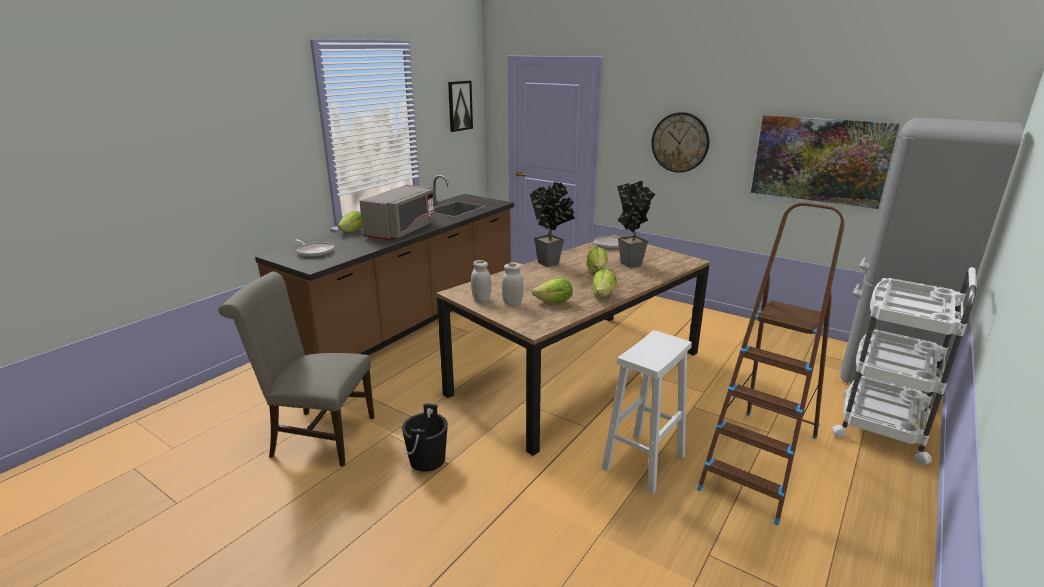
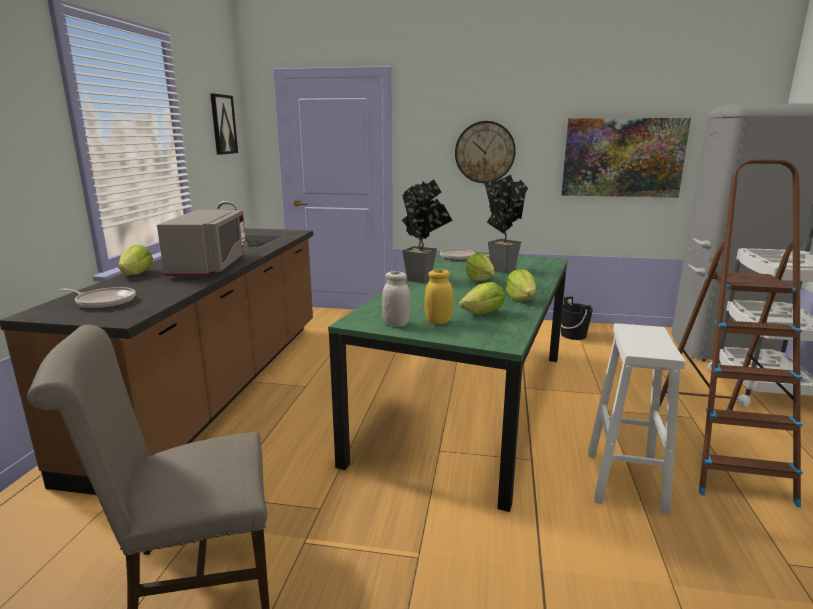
camera: 25 degrees left, 5 degrees down
black bucket [402,404,448,472] -> black bucket moved to [561,296,593,340]
brown dining table [436,235,710,456] -> green dining table [328,252,568,512]
white jar [502,263,524,305] -> yellow jar [424,269,453,324]

